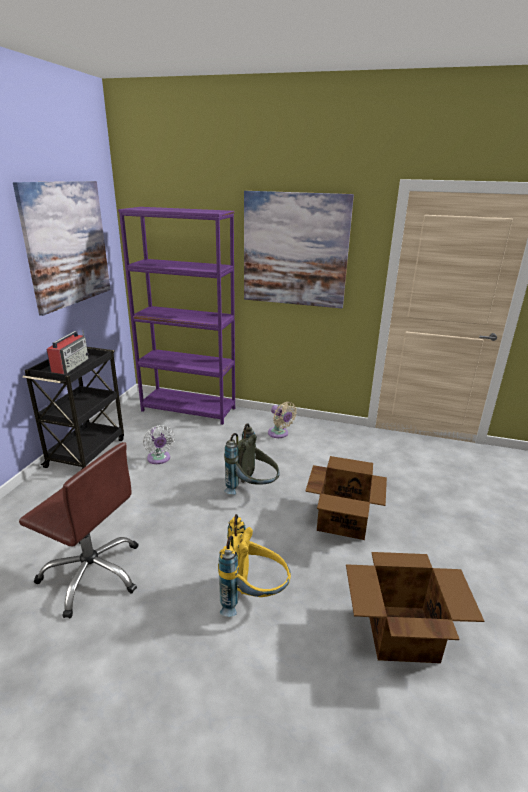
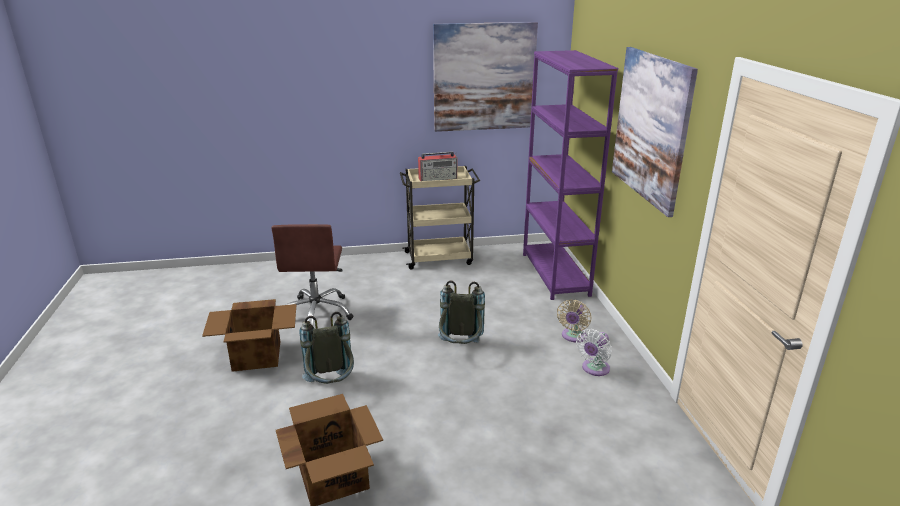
camera: 65 degrees right, 0 degrees up
black cart [23,347,124,470] -> beige cart [400,166,480,269]
white fan [143,425,175,464] -> white fan moved to [576,329,612,376]
yellow backpack [218,514,291,617] -> grey backpack [299,312,354,384]
cardboard box [305,456,387,540] -> cardboard box moved to [202,299,296,372]

